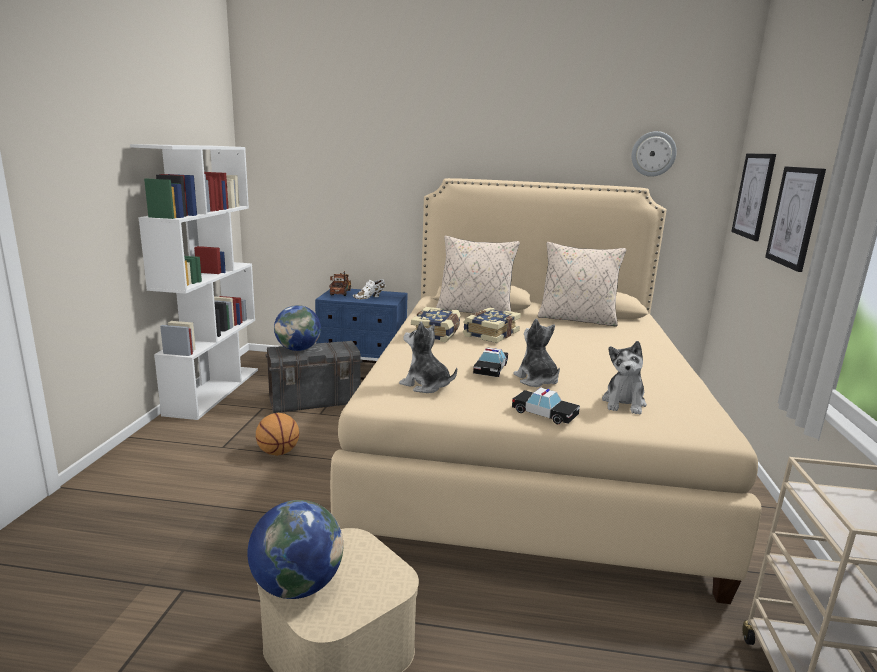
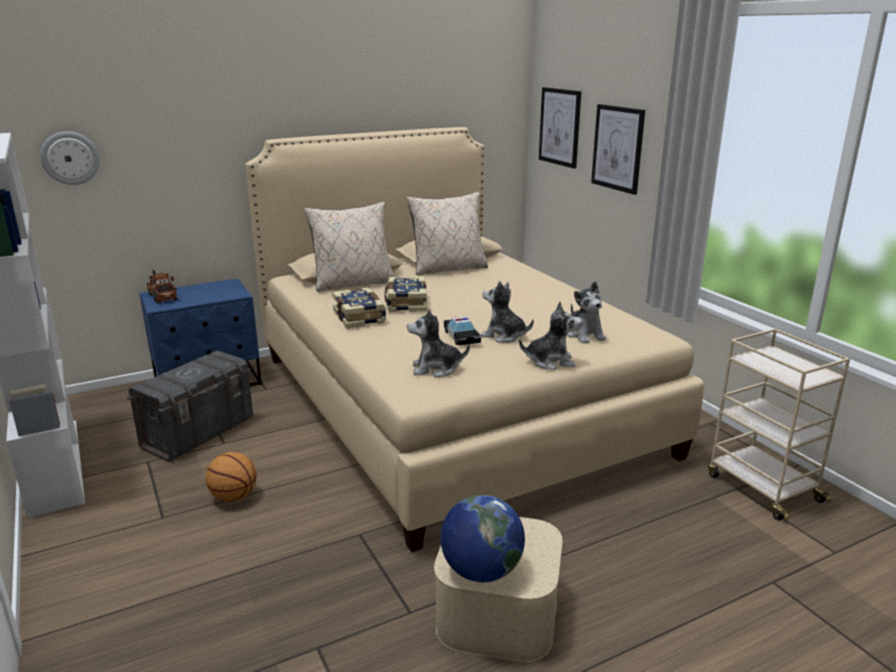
camera: 35 degrees left, 5 degrees up
globe [274,305,321,351] -> none
white shoe [352,279,385,299] -> none
toy car [512,388,580,424] -> plush toy [519,302,582,370]
wall clock [631,131,677,177] -> wall clock moved to [40,131,100,185]

